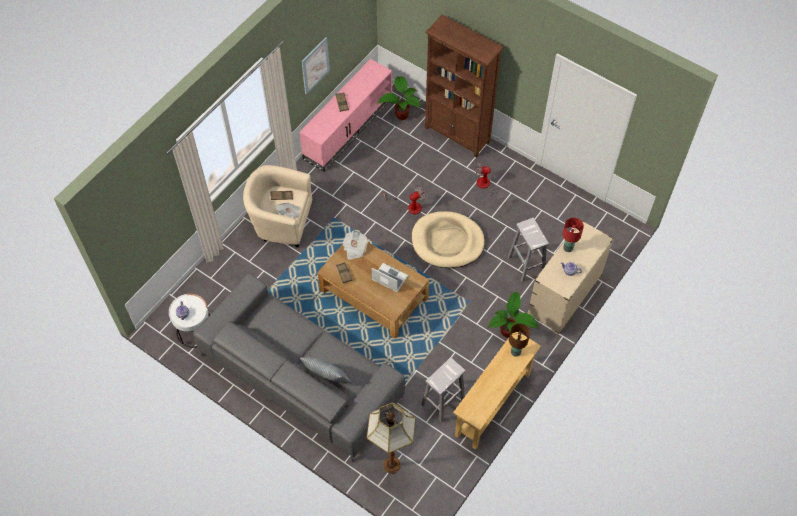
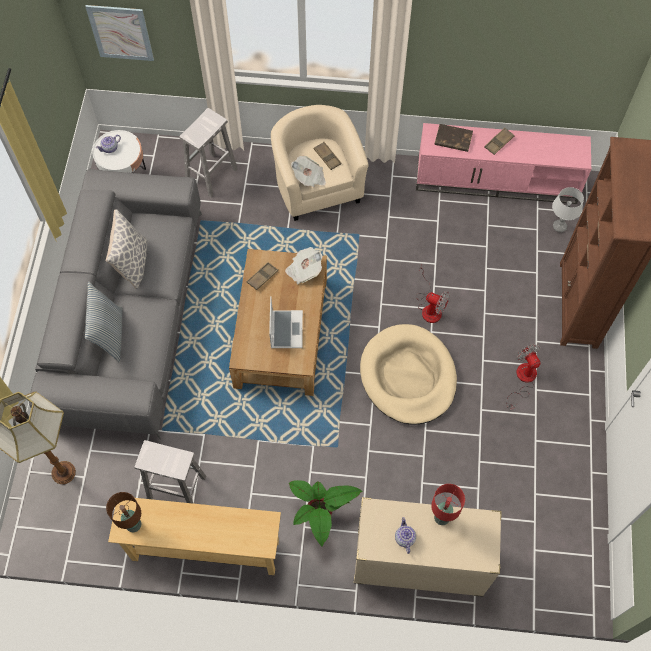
camera: 60 degrees right, 5 degrees up
picture [301,37,330,95] -> picture moved to [85,5,154,61]
potted plant [377,76,421,120] -> grey table lamp [552,187,584,232]
white stool [508,218,549,282] -> white stool moved to [179,108,238,197]
brown table lamp [509,323,530,357] -> brown table lamp moved to [106,492,141,532]
none -> pillow [105,209,148,289]
none -> brown book [434,124,473,152]

